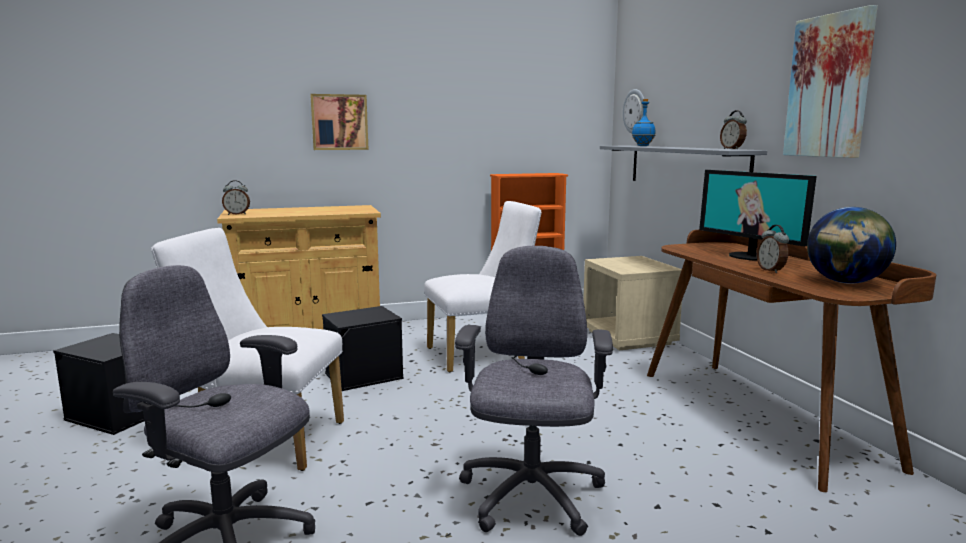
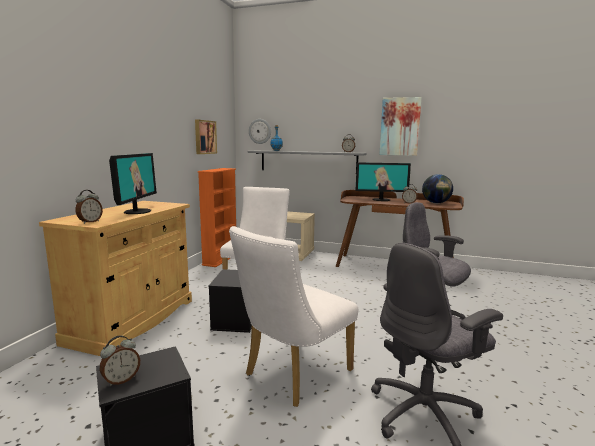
camera: 55 degrees left, 0 degrees up
picture [310,94,369,150] -> picture moved to [195,120,217,154]
none -> alarm clock [100,335,140,387]
none -> monitor [109,153,157,214]

